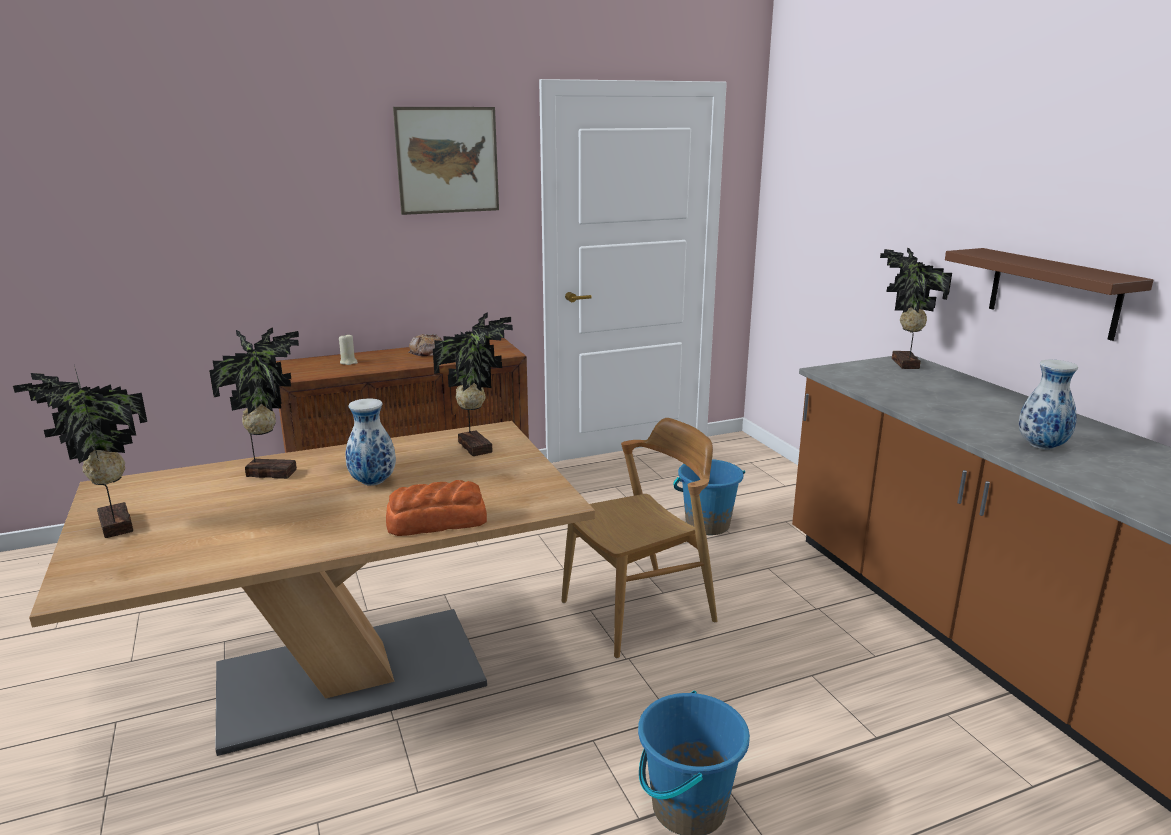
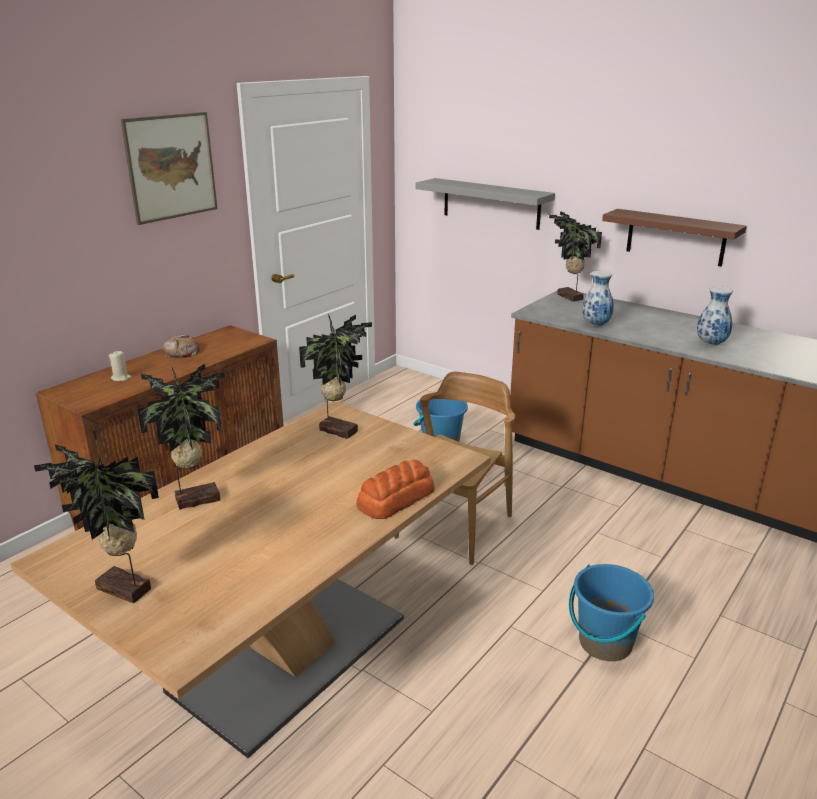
camera: 30 degrees left, 5 degrees up
vase [345,398,396,486] -> vase moved to [582,271,614,326]
none -> grey shelf [415,178,555,230]

